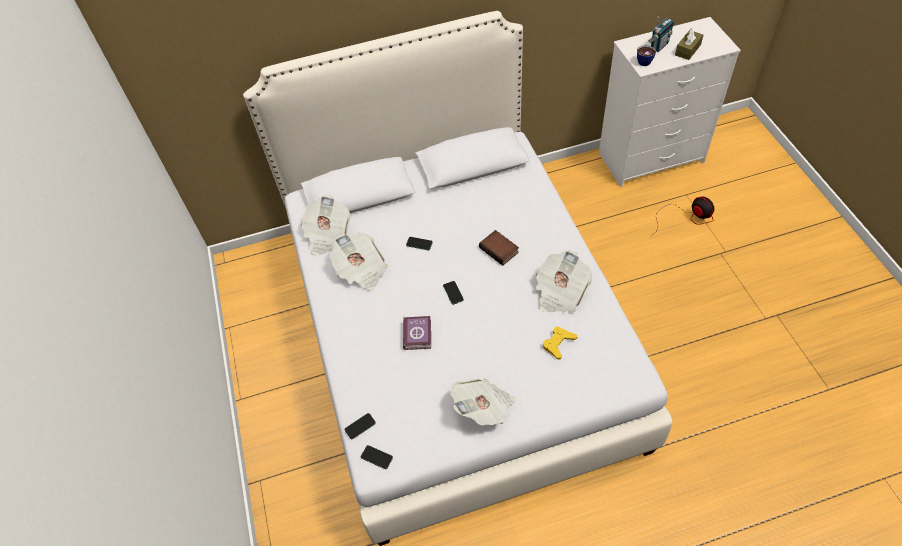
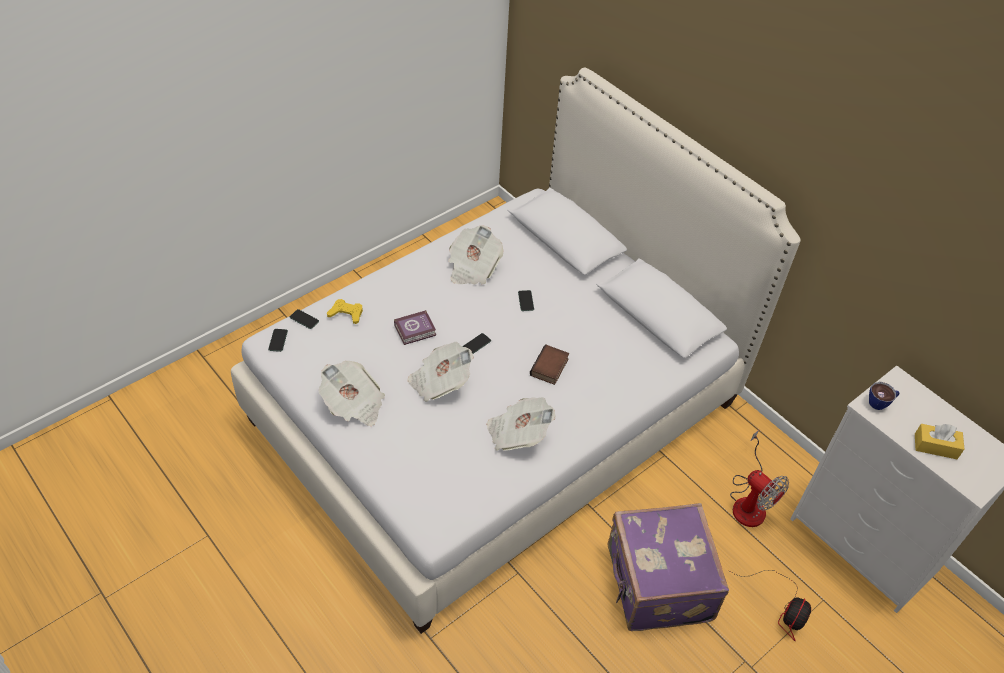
camera: 60 degrees right, 5 degrees down
newspaper [301,195,351,256] -> newspaper moved to [408,342,474,402]
yellow game controller [543,326,578,360] -> yellow game controller moved to [327,299,363,324]
radio [648,17,674,52] -> none
brown tissue box [675,28,703,60] -> yellow tissue box [915,424,964,459]
none -> purple suitcase [608,503,729,631]
none -> fan [730,430,789,527]

